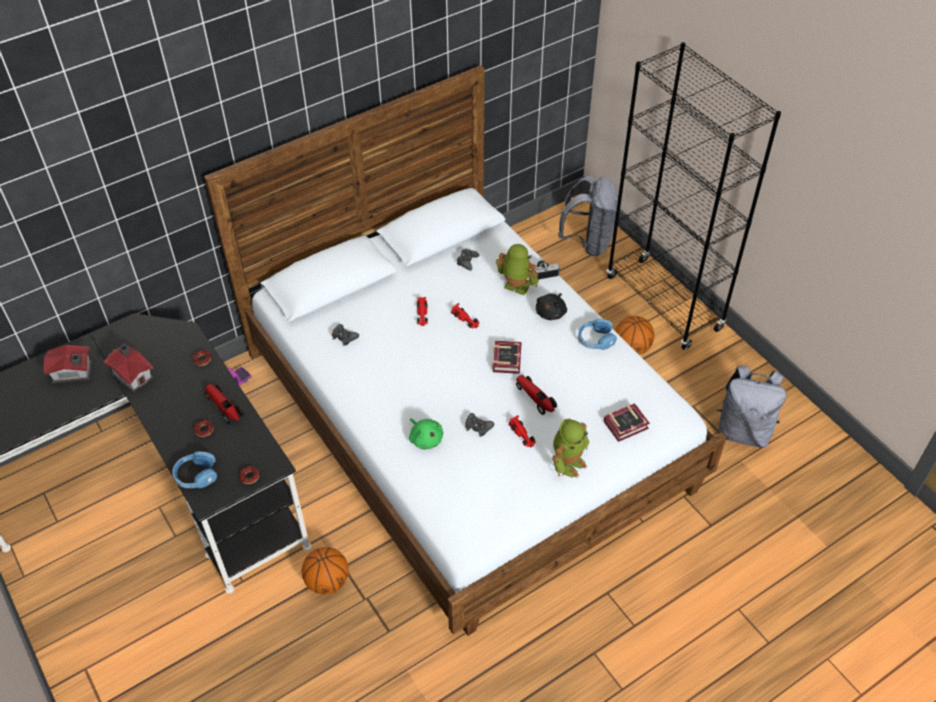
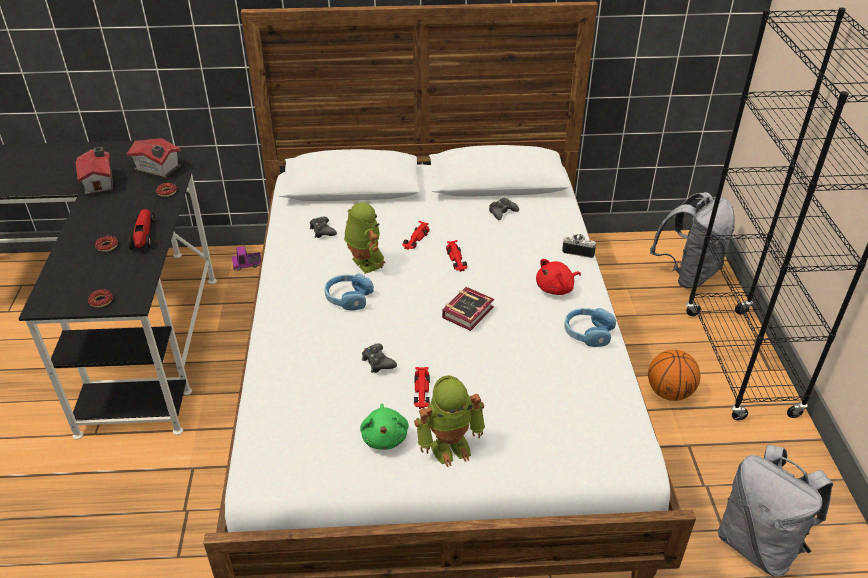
camera: 30 degrees right, 10 degrees down
toy house [44,345,92,383] -> toy house moved to [127,138,181,178]
blue headphones [172,451,217,488] -> blue headphones moved to [324,273,374,311]
basketball [302,547,349,595] -> none
green plush toy [409,418,443,450] -> green plush toy moved to [360,404,409,450]
toy robot [496,244,539,295] -> toy robot moved to [344,203,386,274]
toy car [516,375,557,415] -> none
black plush toy [536,293,567,320] -> red plush toy [536,259,581,295]
book [604,403,650,442] -> none

